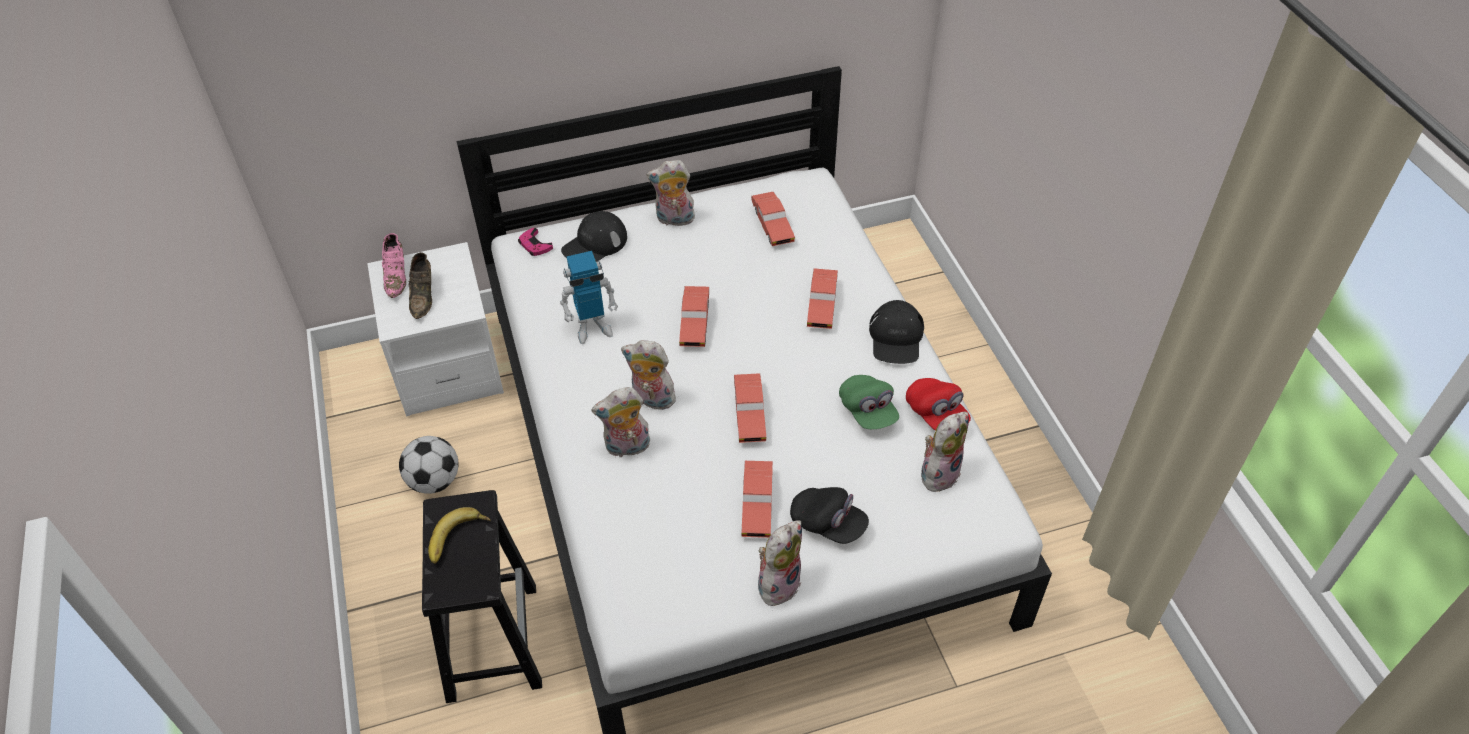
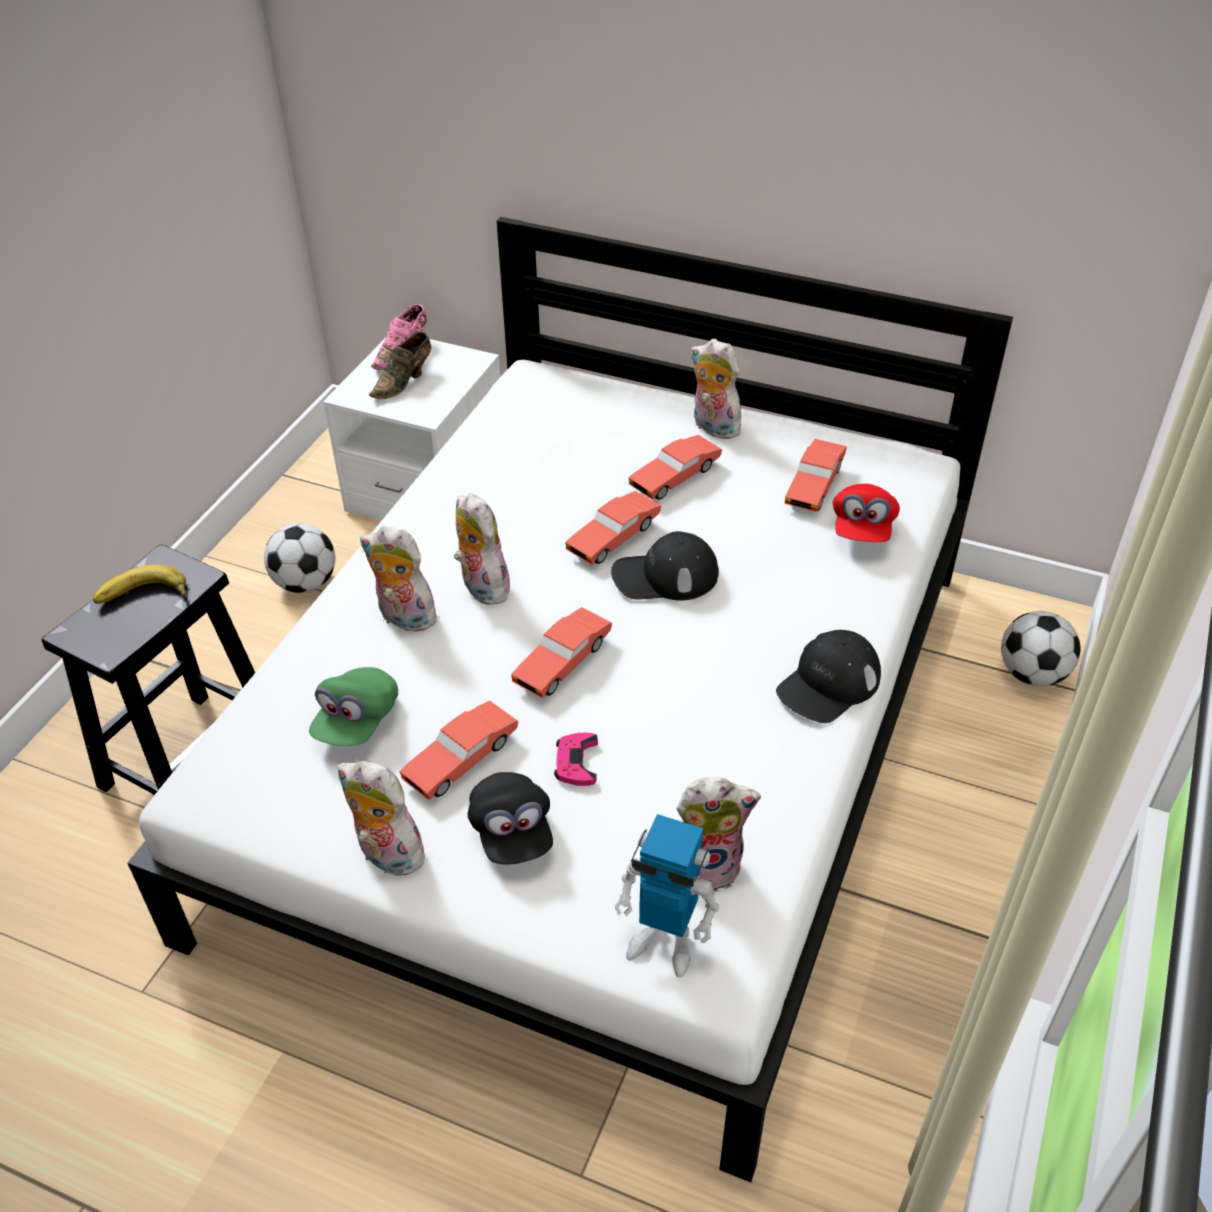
camera: 40 degrees right, 5 degrees down
pink game controller [518,228,553,256] -> pink game controller moved to [554,733,598,786]
toy robot [560,251,618,344] -> toy robot moved to [614,814,719,978]
black cap [561,211,627,262] -> black cap moved to [611,531,719,601]
plush toy [758,520,802,611] -> plush toy turned 135 degrees counterclockwise [337,761,427,876]
red toy car [807,268,838,329] -> red toy car moved to [629,435,722,500]
green cap [839,375,899,429] -> green cap moved to [309,667,398,746]
red cap [906,378,971,431] -> red cap moved to [833,484,900,542]
none -> football [1001,611,1081,686]

